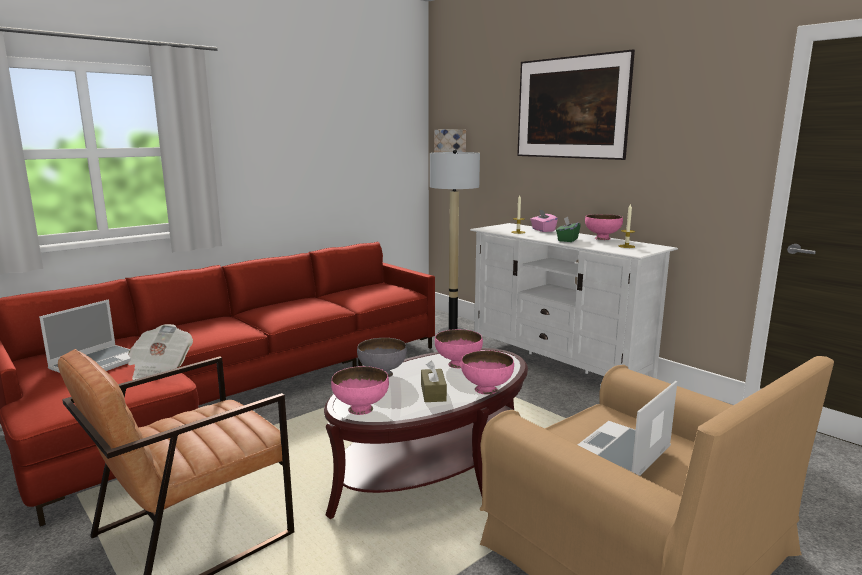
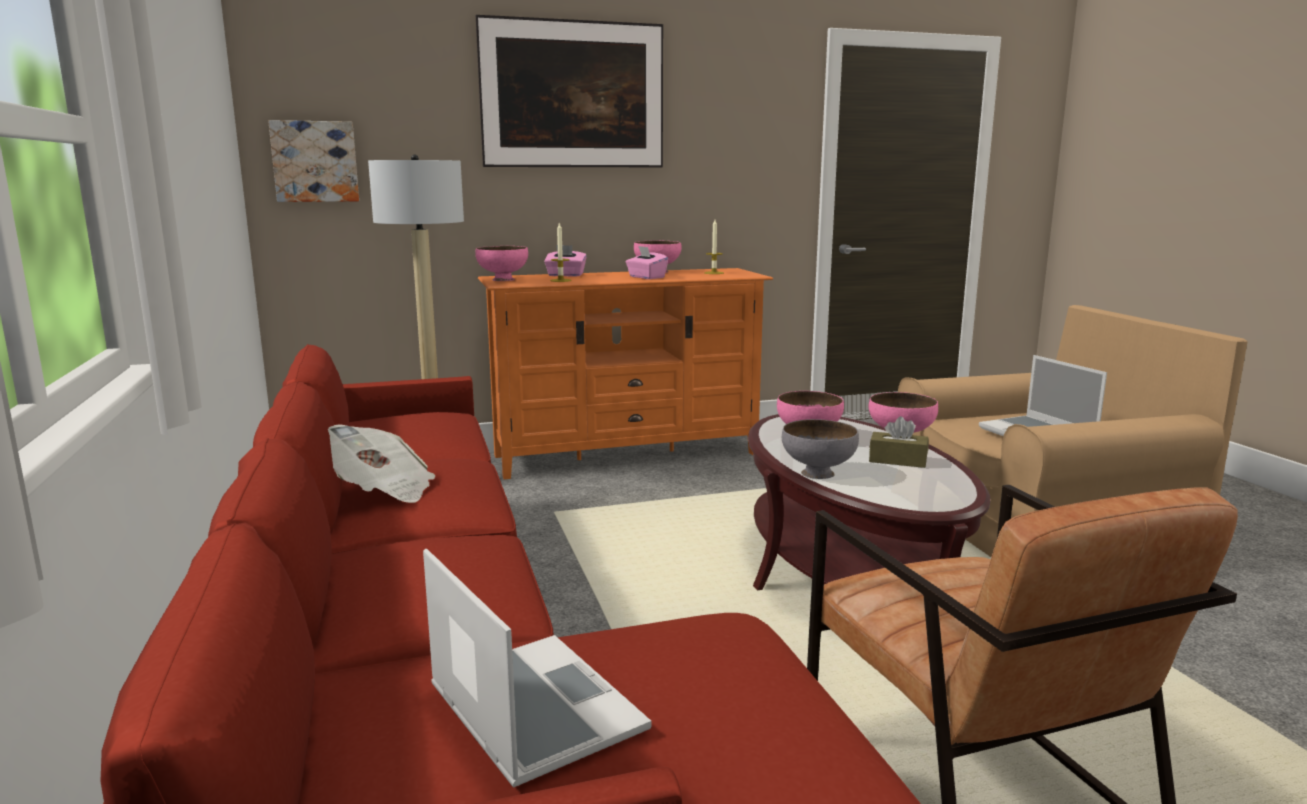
camera: 65 degrees left, 0 degrees up
newspaper [128,324,193,380] -> newspaper moved to [328,424,435,503]
pink bowl [331,366,389,415] -> pink bowl moved to [475,246,528,281]
white tv stand [470,223,678,379] -> orange tv stand [478,268,773,479]
green tissue box [556,217,581,242] -> pink tissue box [626,246,668,279]

